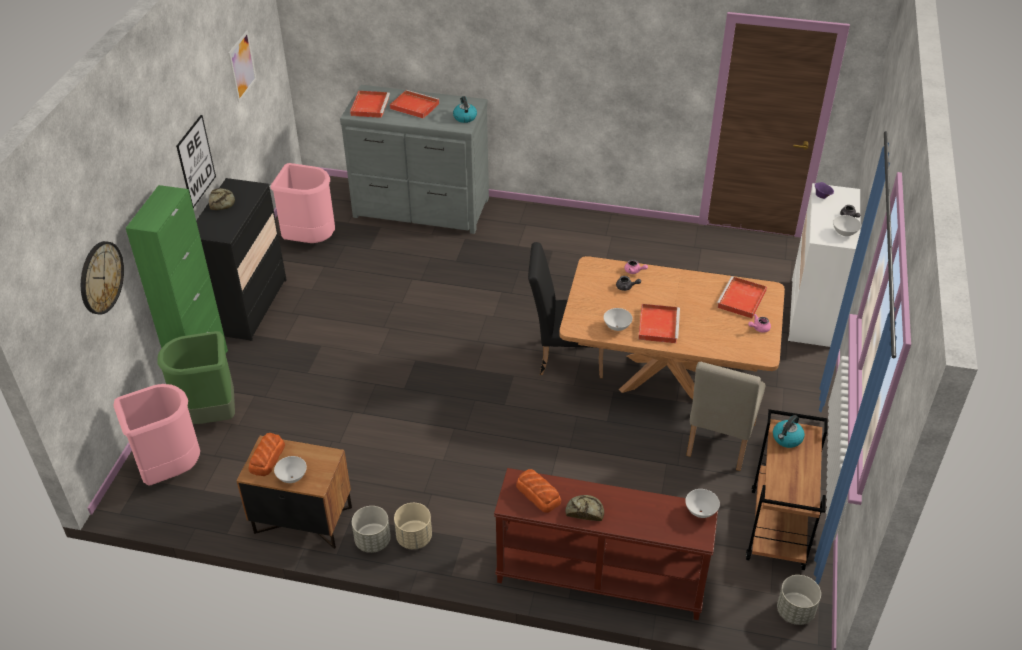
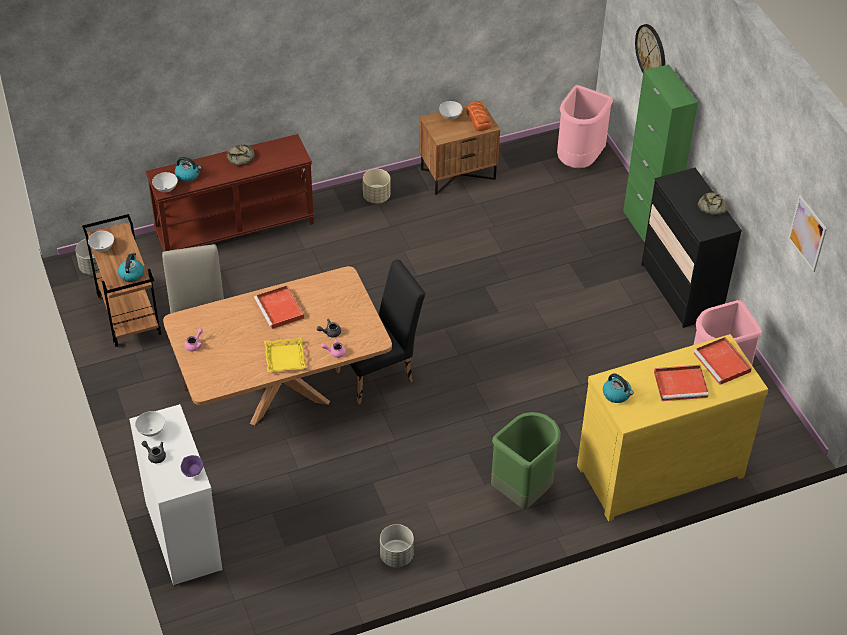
camera: 145 degrees right, 5 degrees up
green trash can [158,331,235,424] -> green trash can moved to [491,412,561,509]
picture [176,115,216,208] -> none
grey dresser [340,85,489,234] -> yellow dresser [577,334,768,521]
grey planter [352,506,391,553] -> grey planter moved to [380,524,414,567]
bread [516,469,561,513] -> none
white bowl [604,308,633,331] -> white bowl moved to [88,231,114,252]
red tray [716,276,767,318] -> none
none -> kettle [175,157,201,182]
none -> yellow tray [264,337,306,372]

